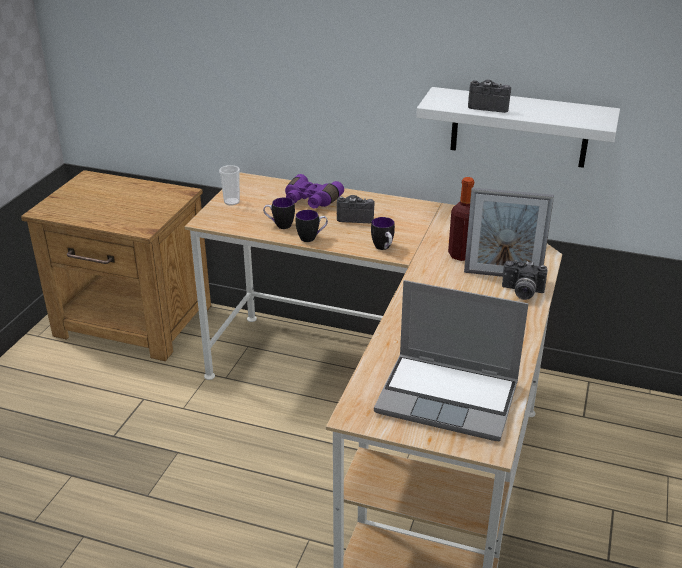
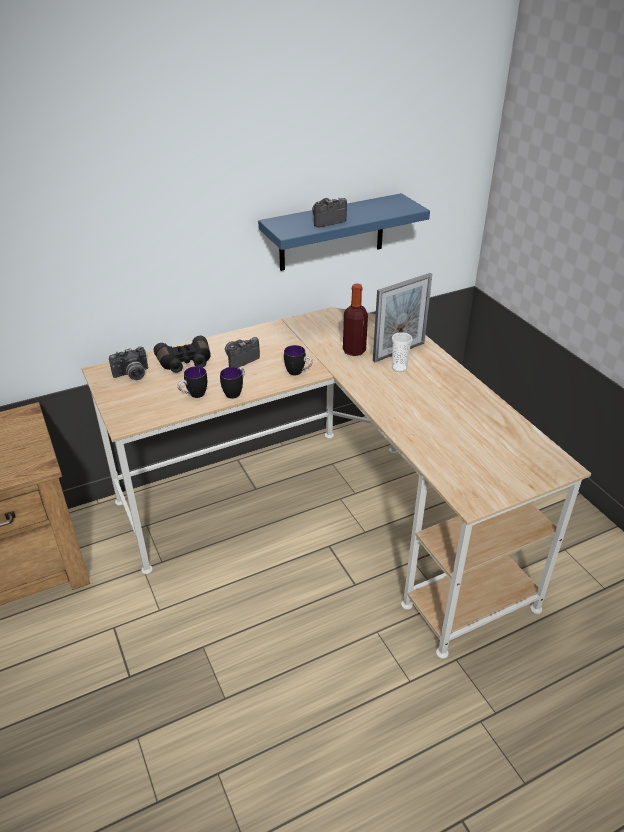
camera: 45 degrees left, 5 degrees up
cup [219,165,240,205] -> cup moved to [392,332,413,372]
purple binoculars [285,174,344,209] -> black binoculars [154,336,211,373]
laptop [374,280,528,441] -> none
white shelf [416,87,620,168] -> blue shelf [258,193,430,271]
camera [502,260,548,300] -> camera moved to [109,347,148,380]

